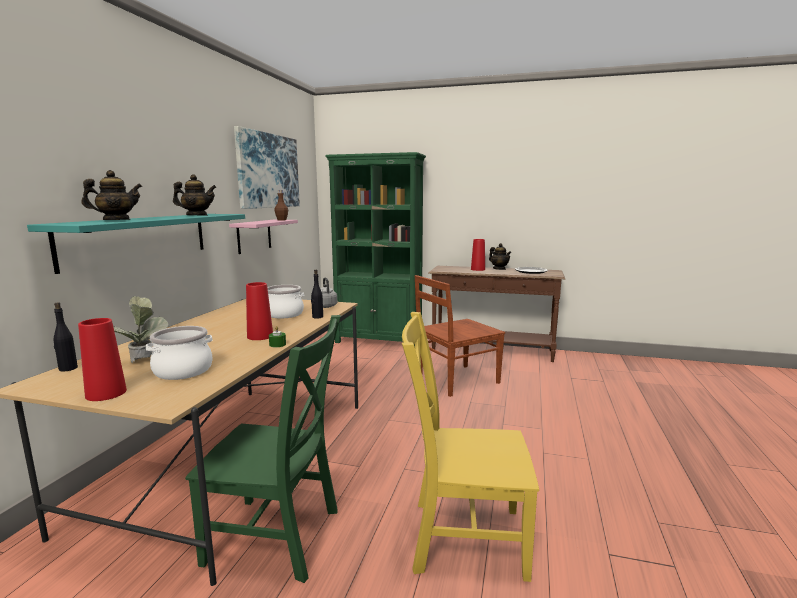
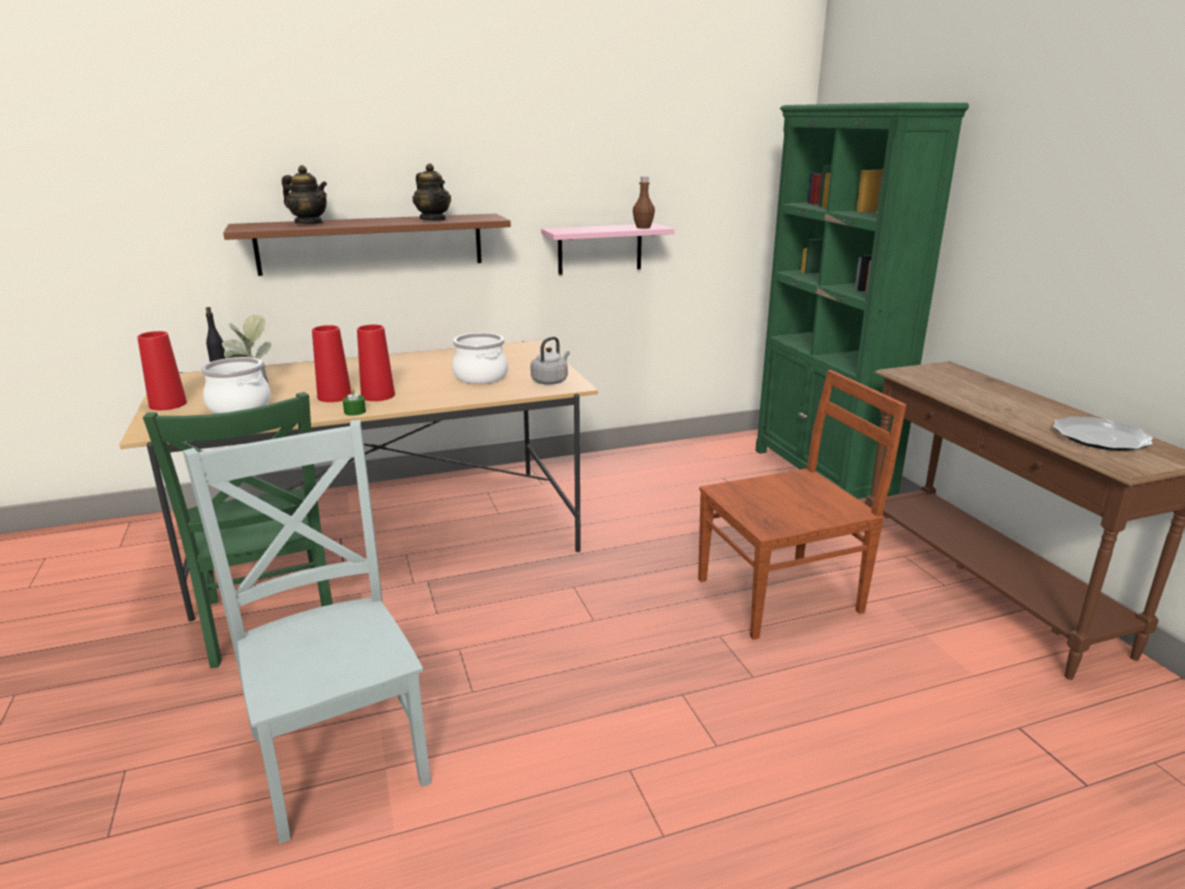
camera: 55 degrees right, 10 degrees up
turquoise shelf [27,214,245,274] -> brown shelf [223,214,511,276]
picture [234,126,300,209] -> none
black bottle [311,270,323,318] -> none
yellow chair [402,312,539,582] -> grey chair [183,420,432,844]
brown chair [415,275,505,397] -> brown chair turned 135 degrees clockwise [698,370,906,640]
red vase [471,239,485,271] -> red vase moved to [312,325,351,402]
teapot [489,243,511,270] -> none

